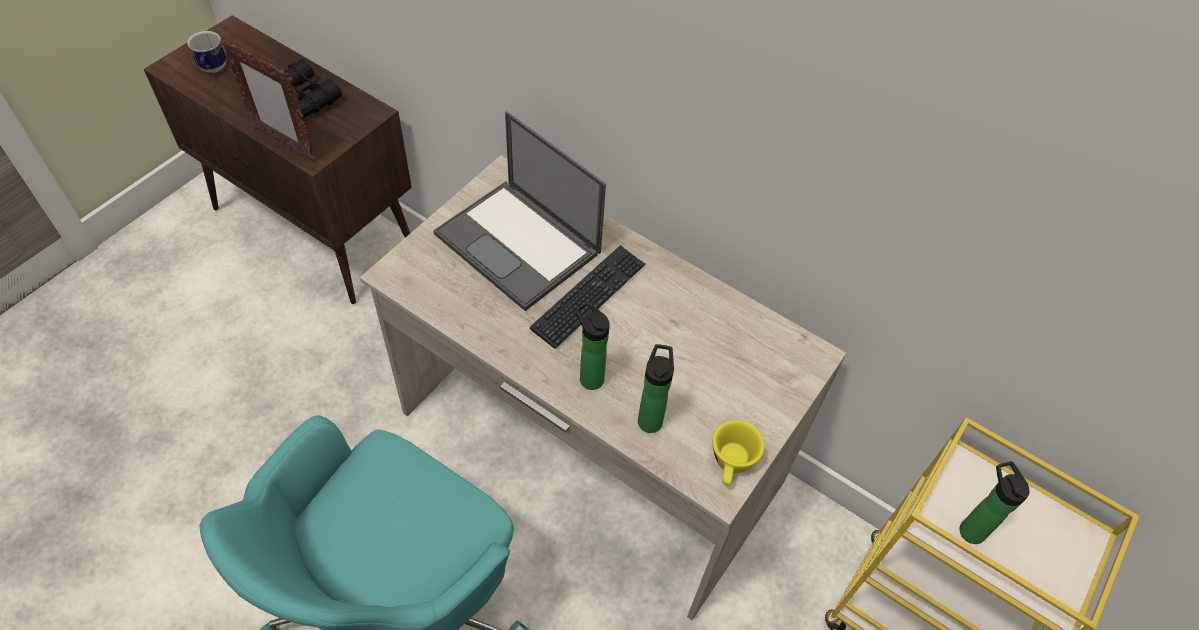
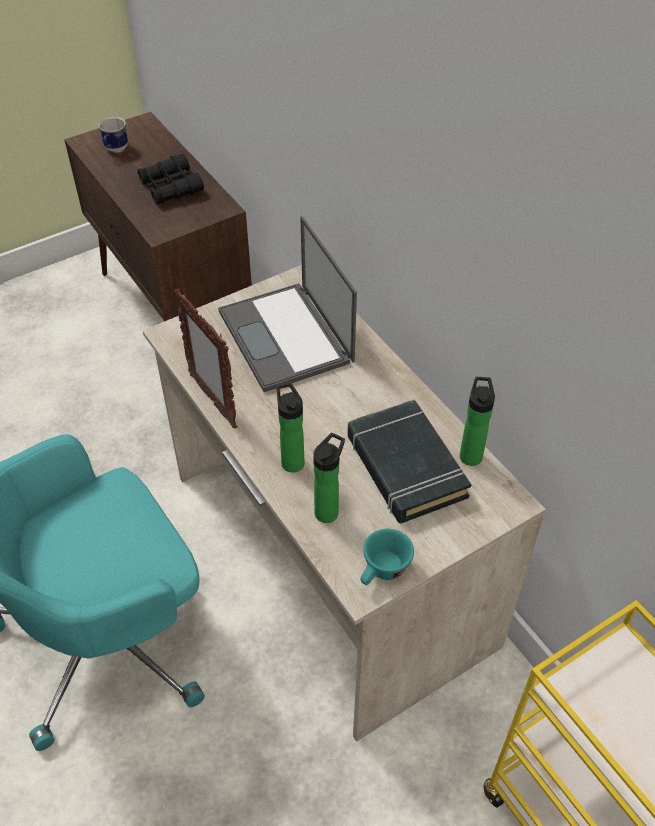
camera: 25 degrees right, 5 degrees down
picture frame [222,40,316,161] -> picture frame moved to [174,289,237,429]
keyboard [530,245,646,349] -> none
yellow cup [712,420,764,486] -> turquoise cup [361,529,414,585]
bottle [959,461,1029,544] -> bottle moved to [460,377,495,466]
none -> black book [348,399,472,523]

